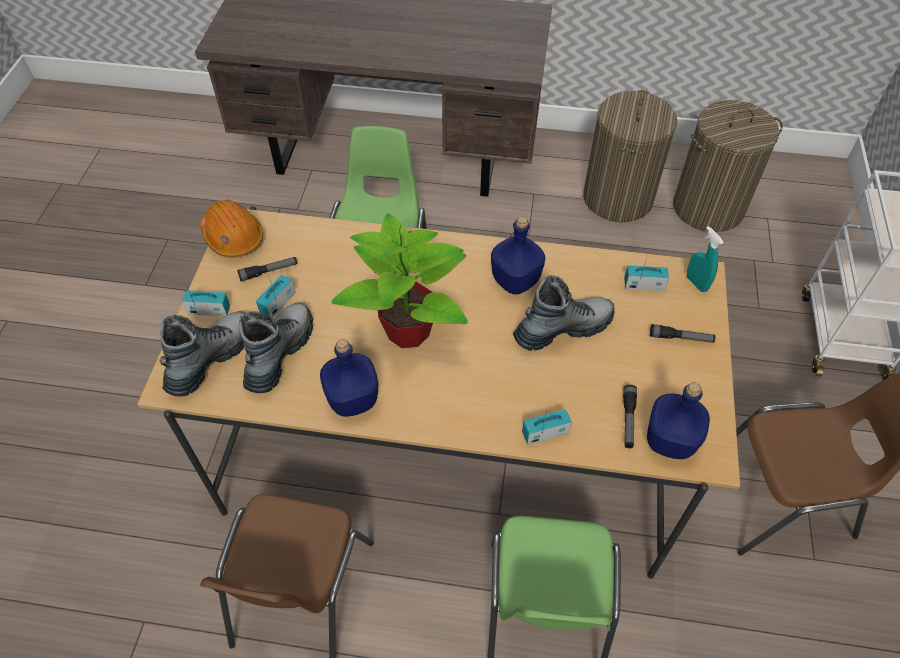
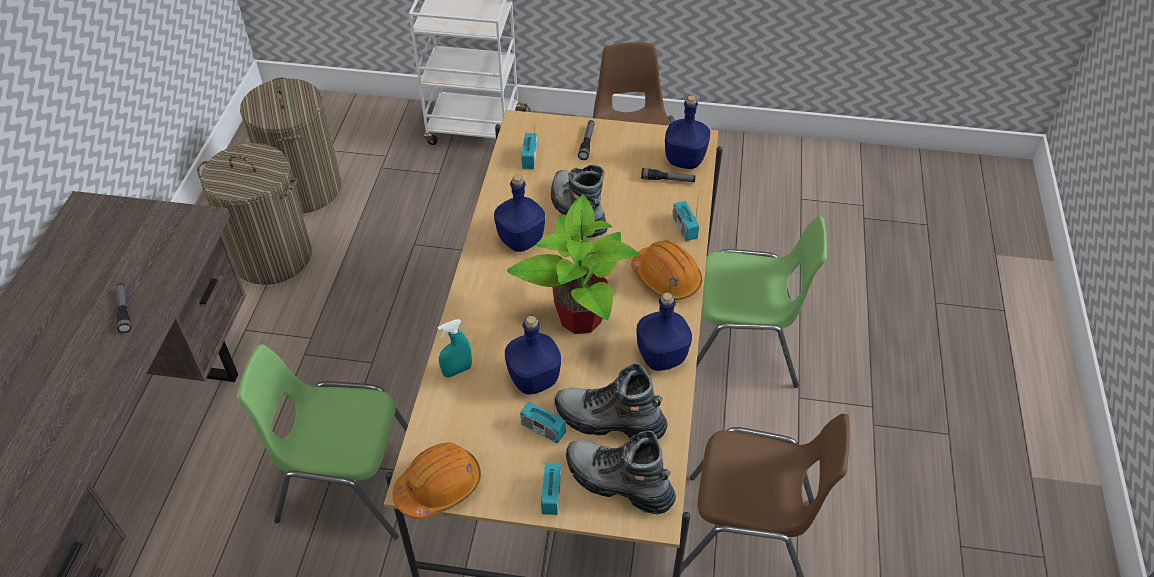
camera: 90 degrees left, 5 degrees down
flashlight [237,257,298,281] -> flashlight moved to [116,283,131,333]
turquoise spray bottle [687,226,724,292] -> turquoise spray bottle moved to [438,319,472,378]
none -> blue bottle [505,316,561,395]
none -> orange hard hat [631,240,702,300]

